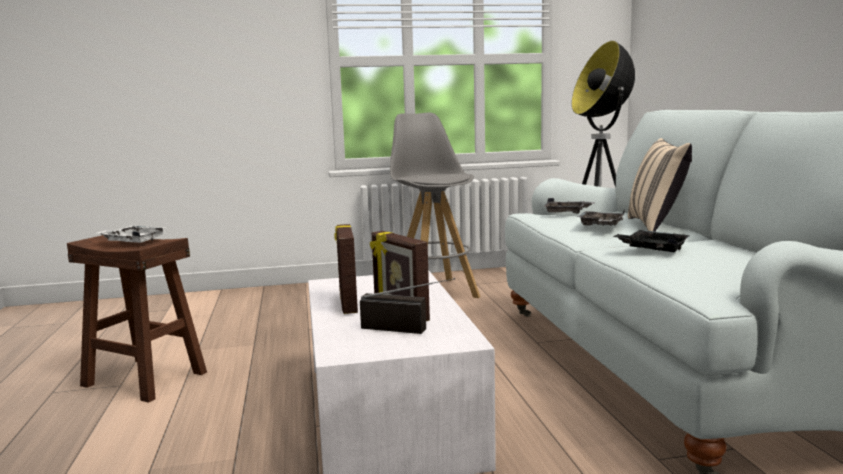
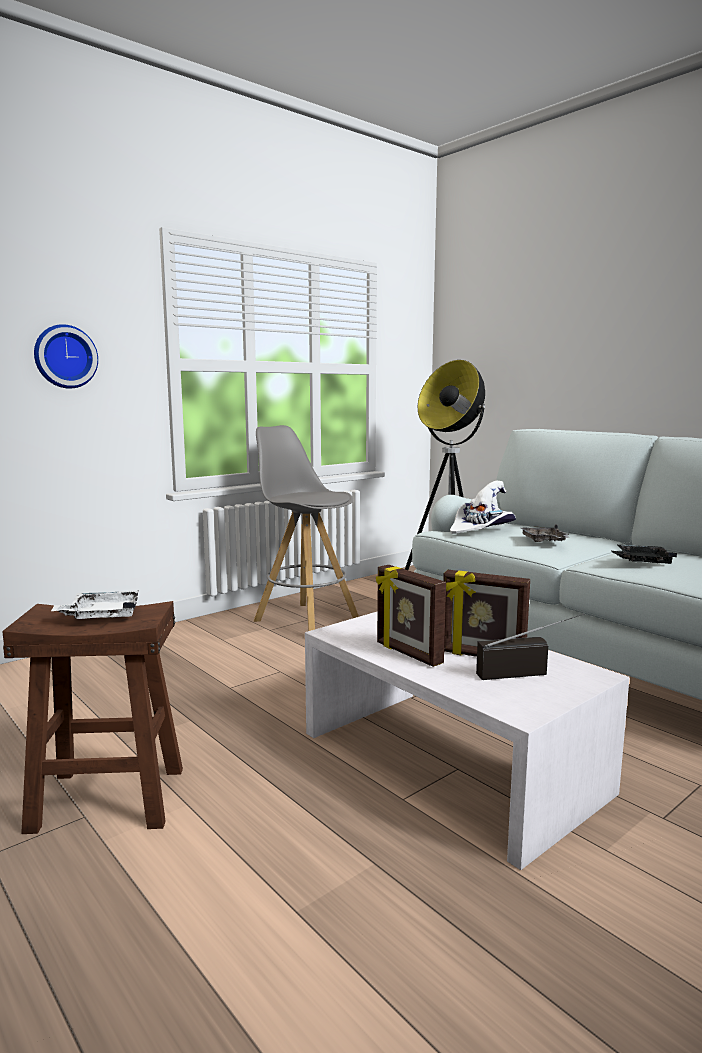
camera: 30 degrees left, 0 degrees up
grey tray [544,198,595,213] -> white hat [450,481,516,534]
beige pillow [628,138,692,232] -> none
none -> wall clock [34,324,98,389]

